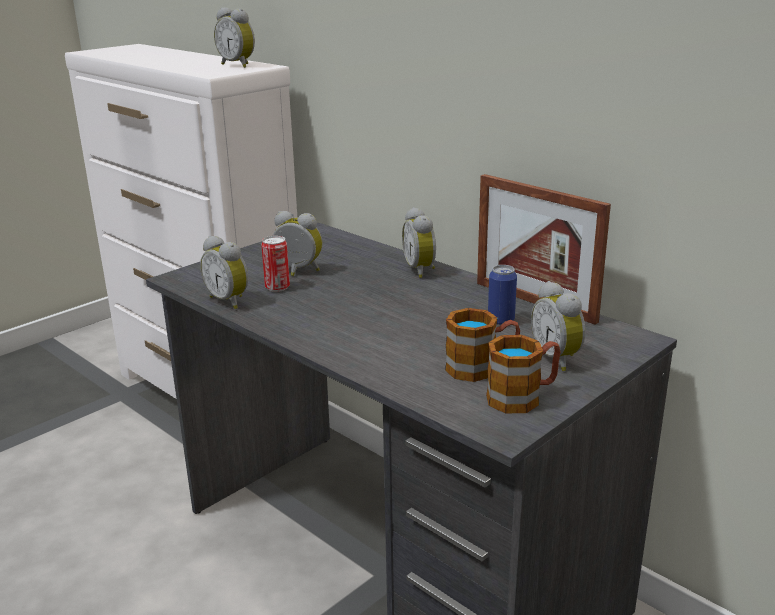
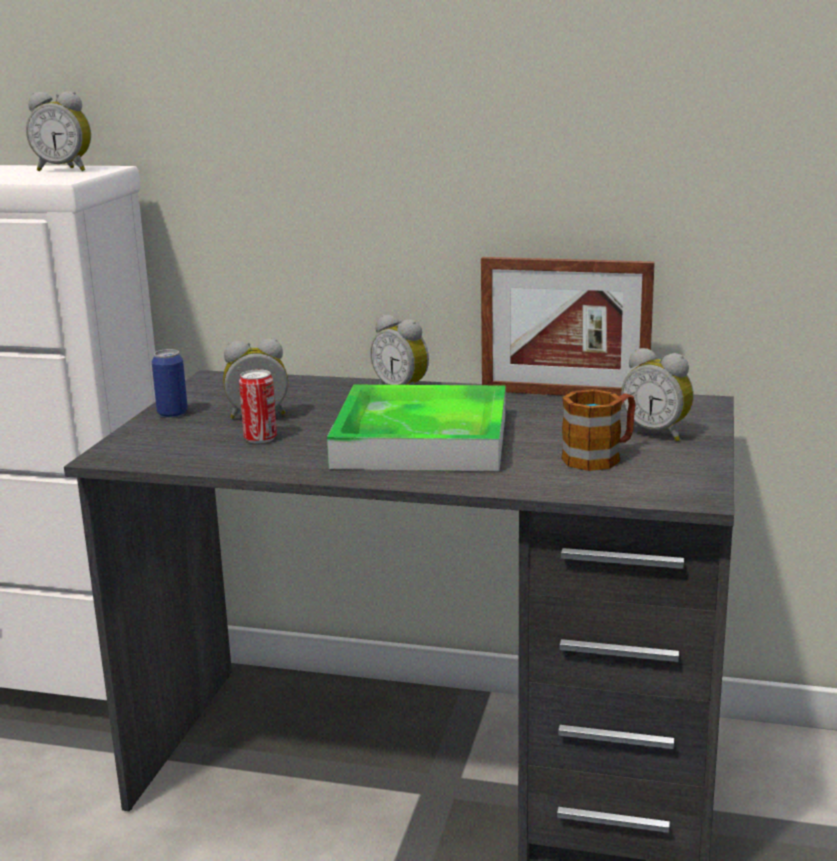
camera: 30 degrees left, 5 degrees down
alarm clock [200,235,248,309] -> none
mug [486,335,561,413] -> none
can [488,265,517,325] -> can moved to [152,349,188,418]
none -> tray [327,385,506,471]

